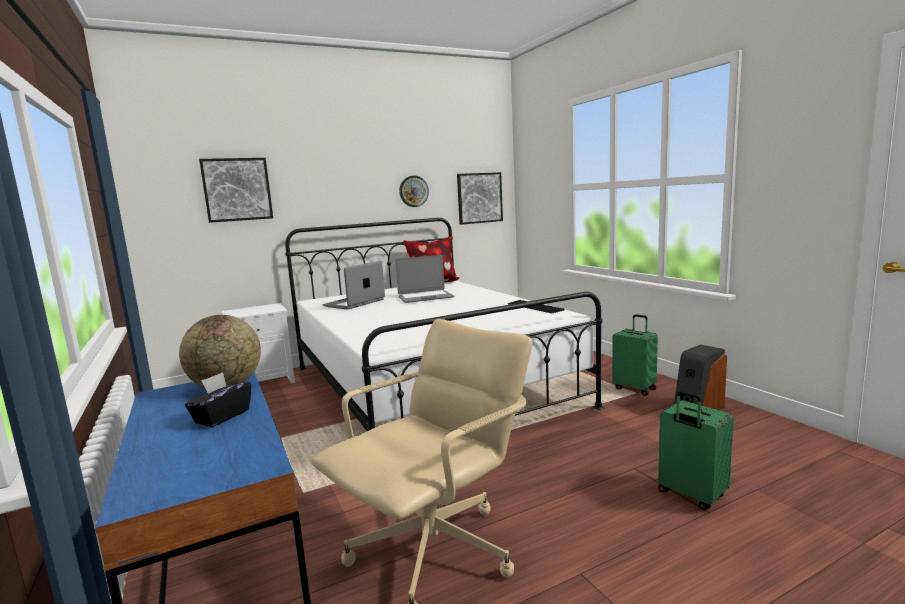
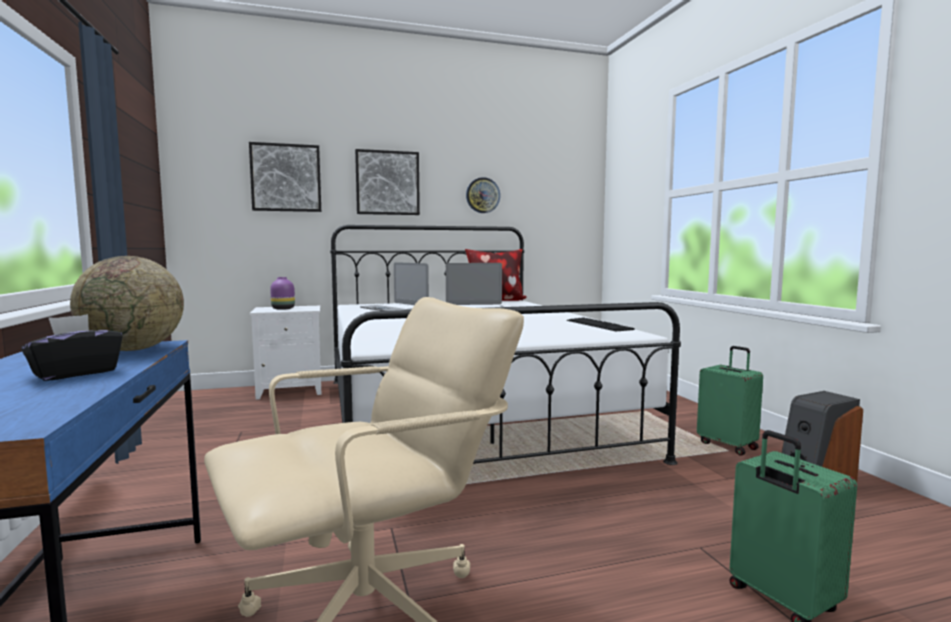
camera: 10 degrees right, 5 degrees down
laptop [323,261,385,310] -> laptop turned 90 degrees counterclockwise [360,262,429,311]
picture [457,172,503,225] -> picture moved to [355,149,420,215]
none -> purple vase [270,277,295,310]

